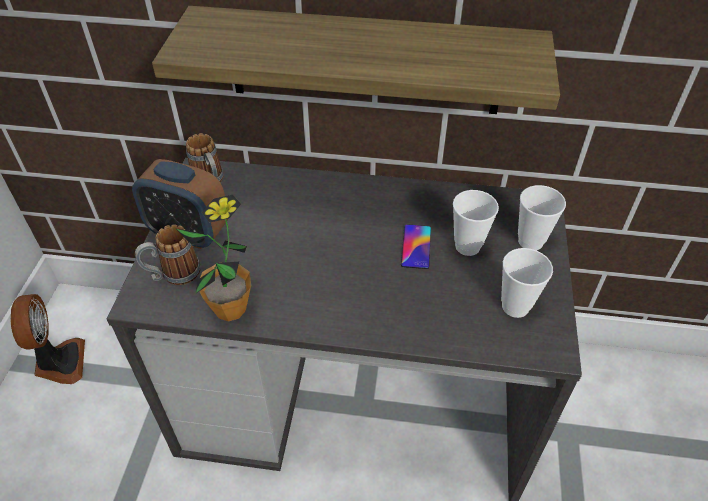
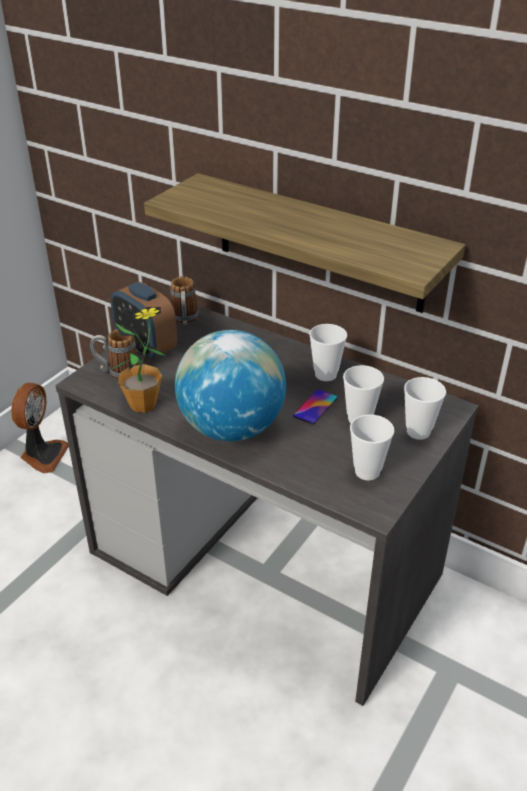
camera: 25 degrees right, 10 degrees down
none -> globe [175,330,286,441]
none -> cup [309,324,347,381]

